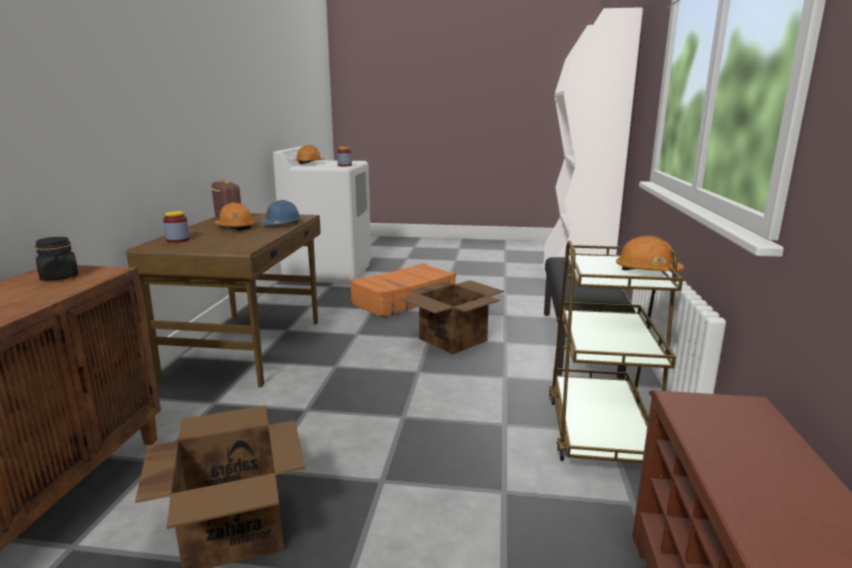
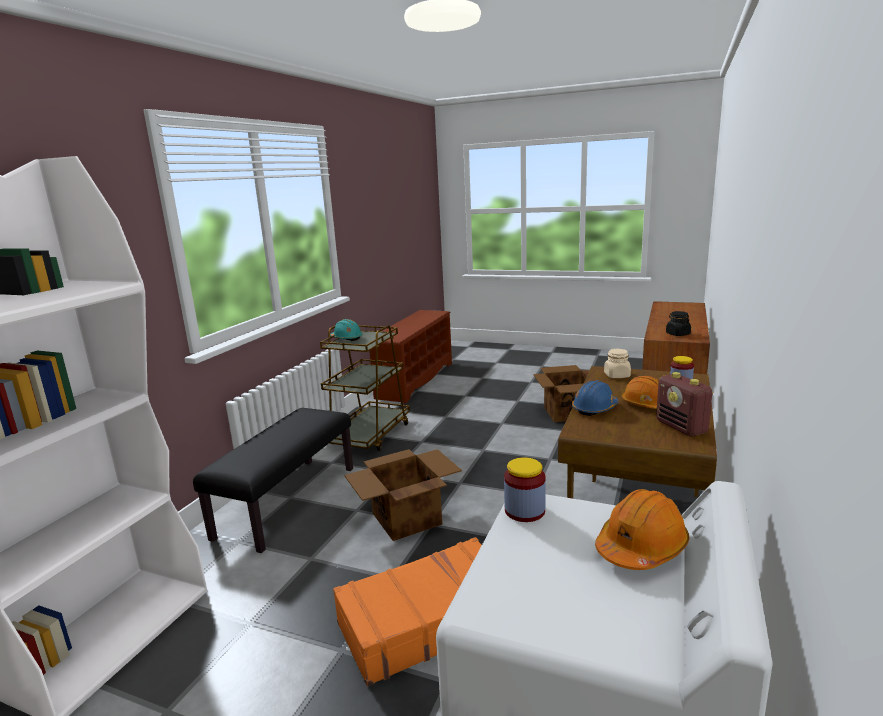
camera: 165 degrees left, 0 degrees up
orange hard hat [616,236,684,271] -> turquoise hard hat [330,319,363,341]
none -> beige jar [604,349,631,378]

